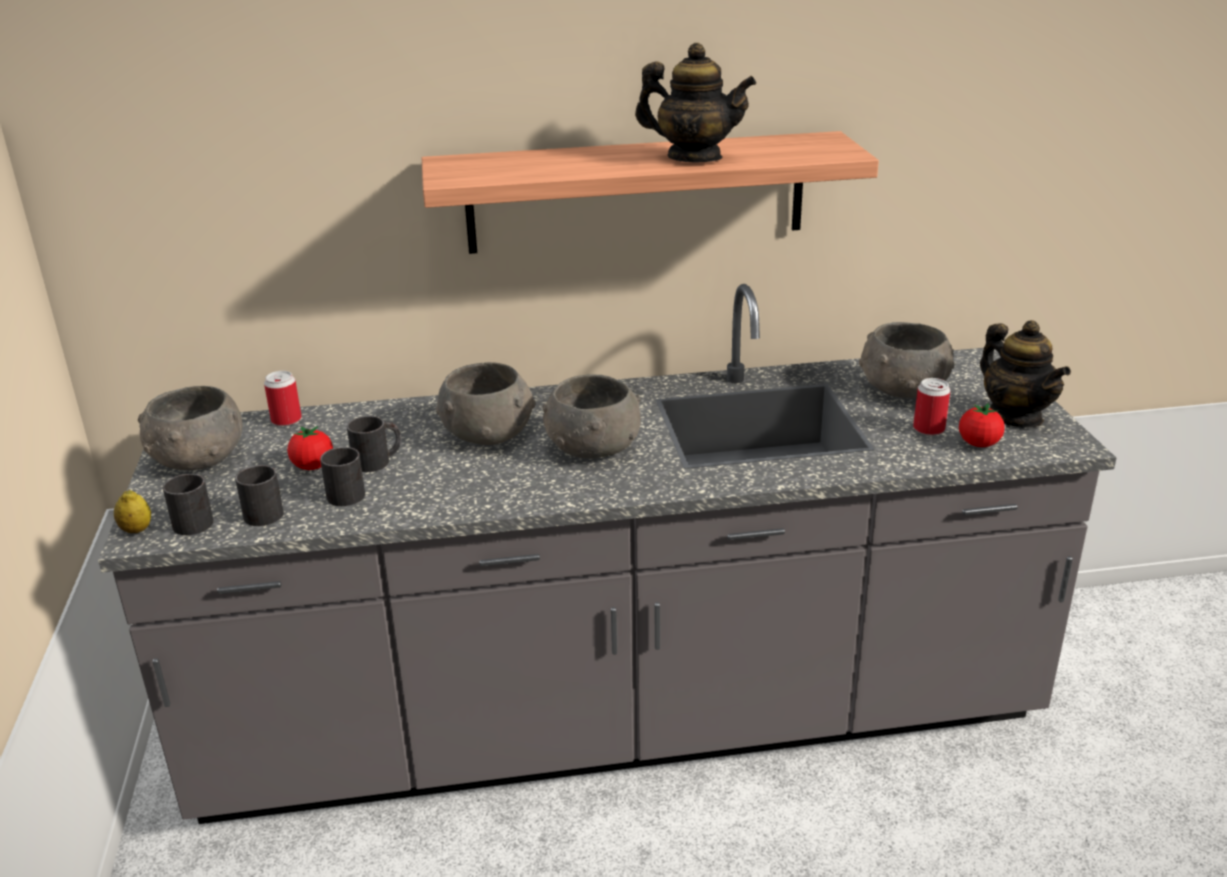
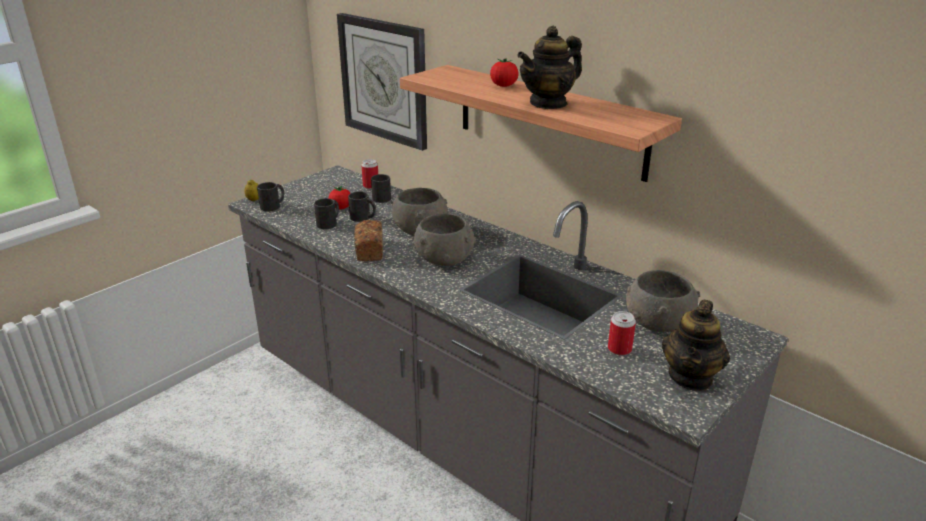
camera: 50 degrees right, 0 degrees up
grey bowl [138,386,242,470] -> none
black mug [235,465,284,526] -> black mug moved to [371,174,391,203]
teapot [635,43,756,162] -> teapot turned 75 degrees clockwise [517,26,582,109]
tomato [959,403,1005,447] -> tomato moved to [490,58,518,87]
none -> wall clock [337,13,427,151]
none -> bread [354,220,383,261]

